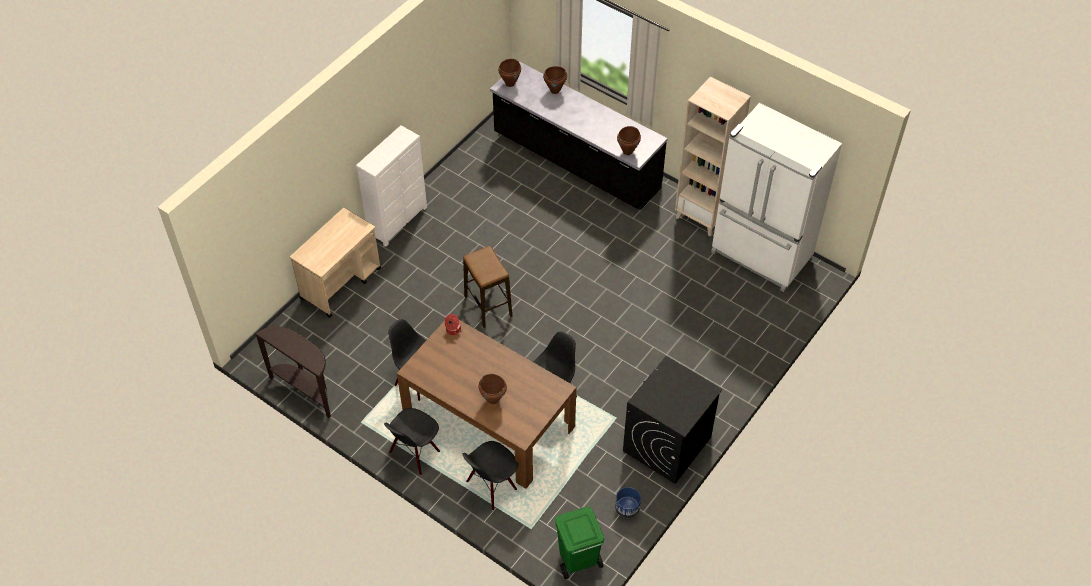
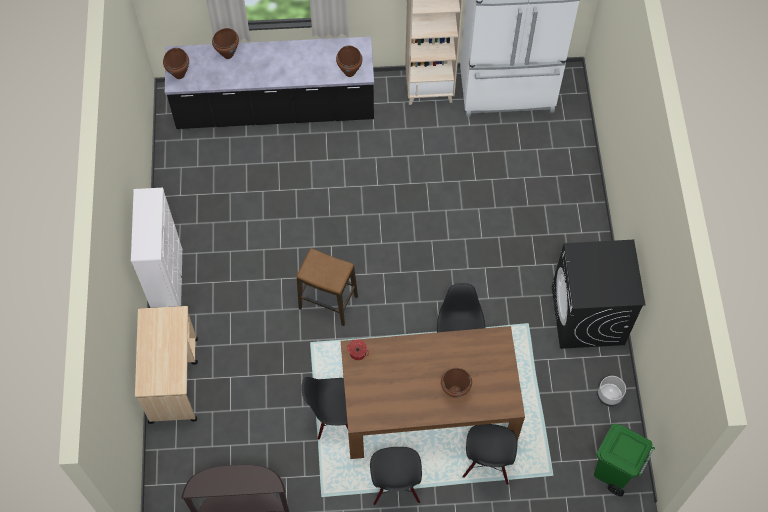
camera: 40 degrees left, 10 degrees up
blue planter [615,487,641,518] -> grey planter [597,376,626,407]

